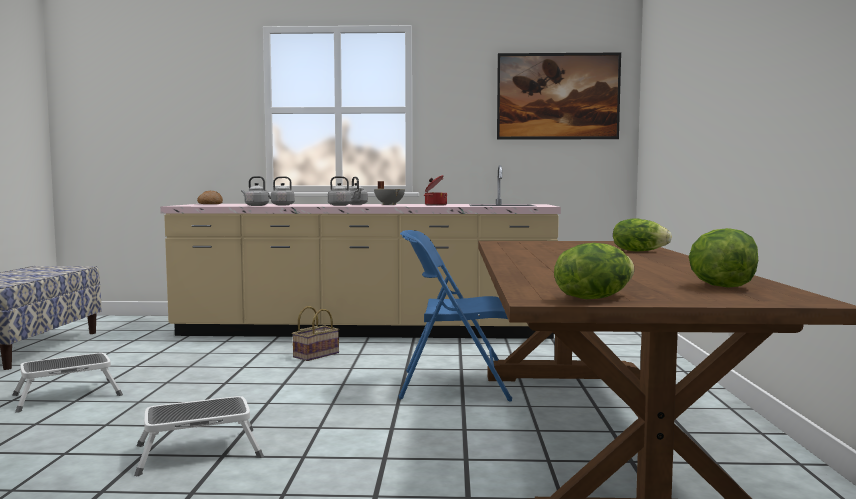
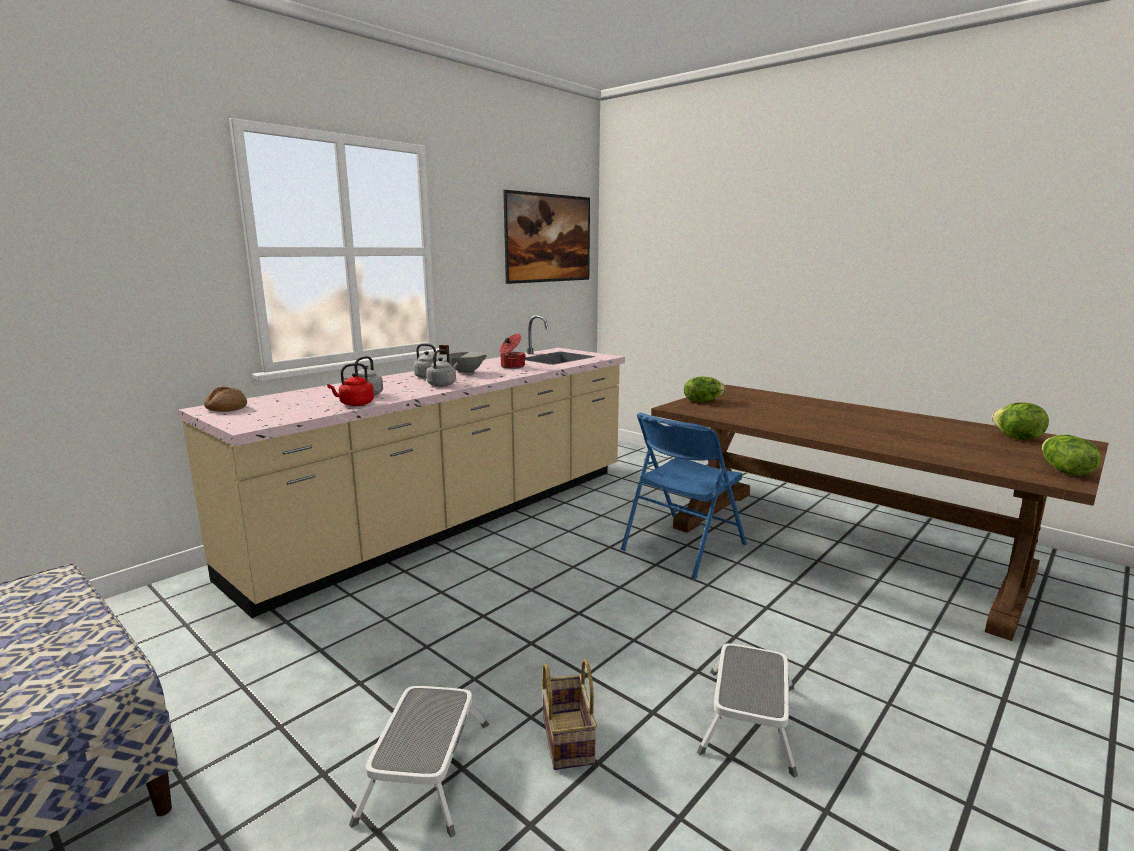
camera: 50 degrees left, 10 degrees up
grey kettle [241,176,269,206] -> red kettle [327,363,374,406]
basket [292,306,340,361] -> basket moved to [541,659,597,770]
lettuce [613,219,672,251] -> lettuce moved to [684,376,725,402]

